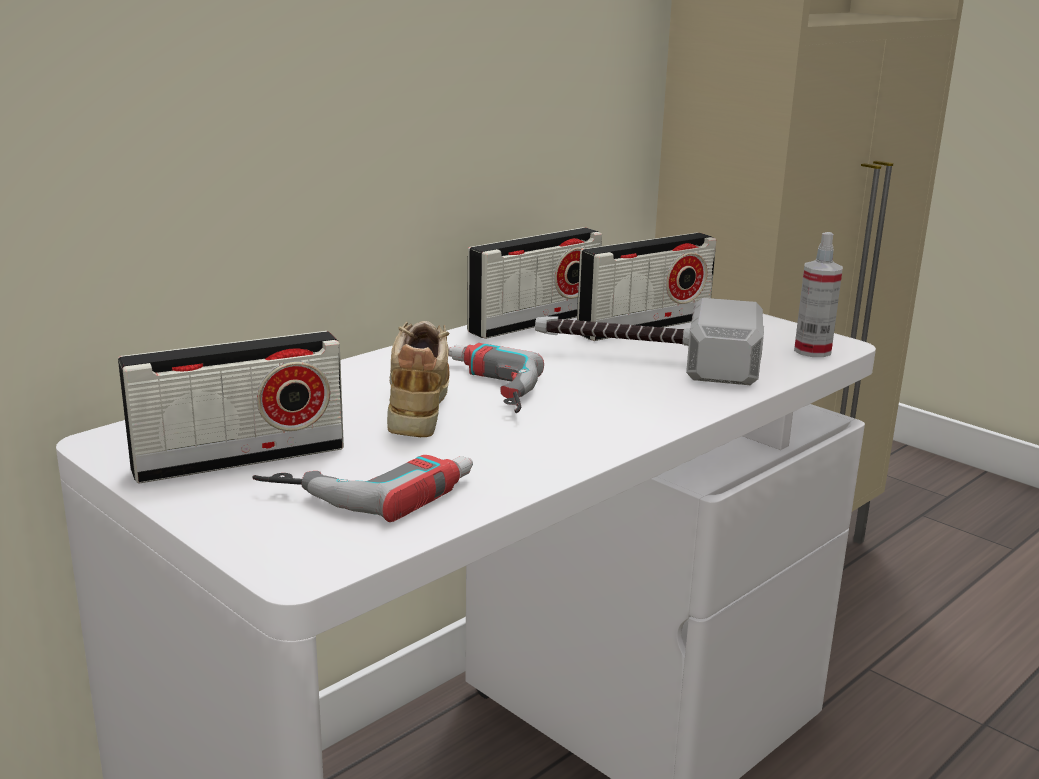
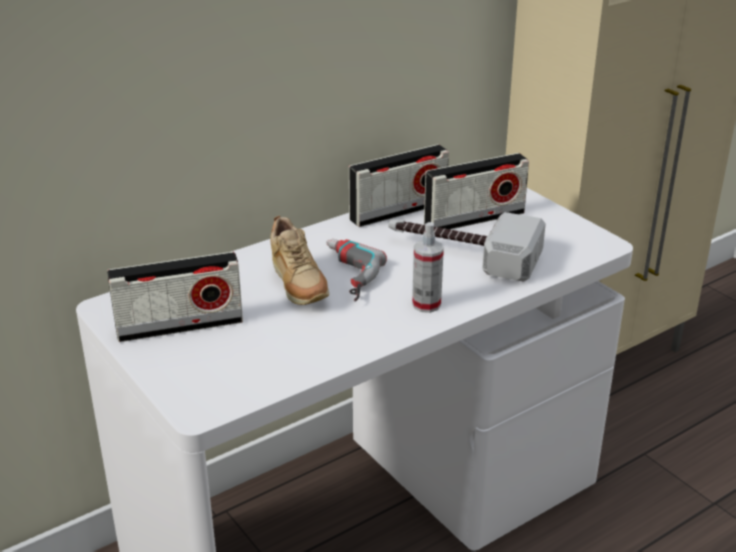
camera: 10 degrees right, 10 degrees up
power drill [253,455,473,522] -> none
beige shoe [387,321,450,437] -> beige shoe turned 150 degrees clockwise [270,215,329,305]
spray bottle [794,232,843,357] -> spray bottle moved to [412,222,444,313]

